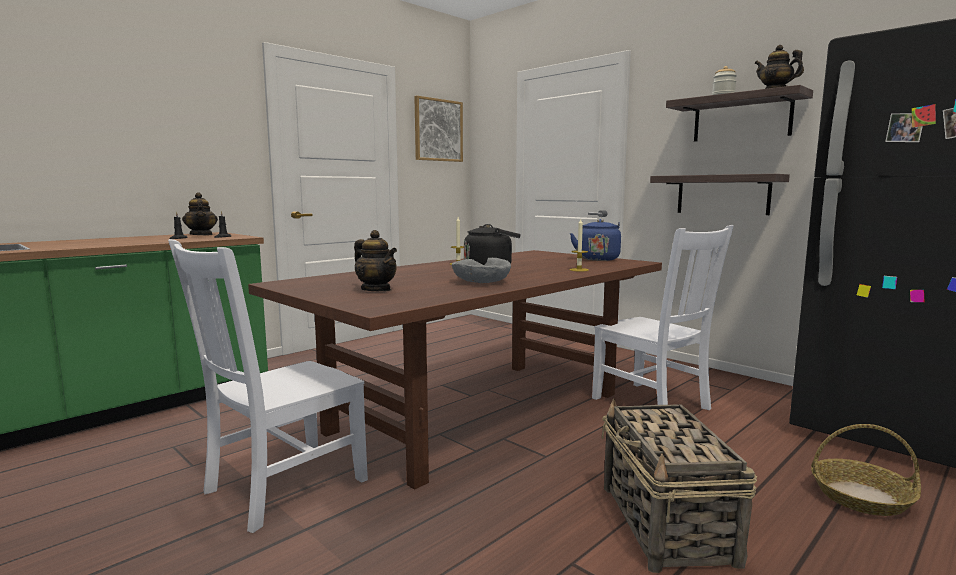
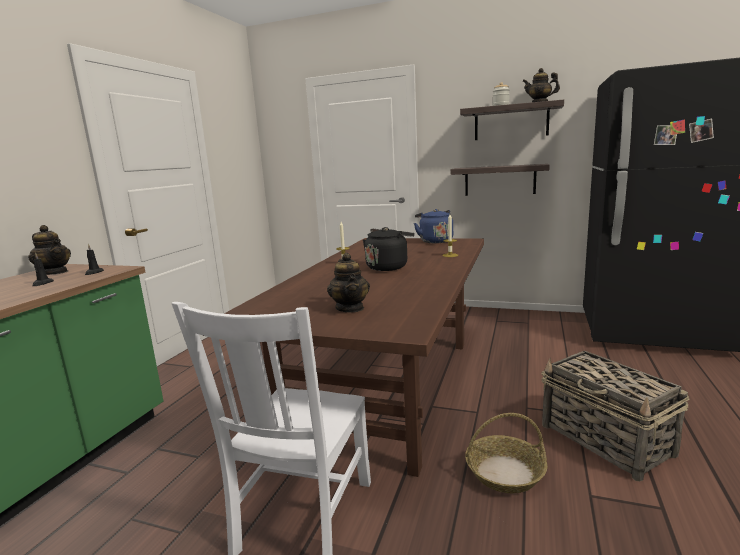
camera: 25 degrees left, 5 degrees up
teapot [354,230,397,291] -> teapot turned 60 degrees clockwise [327,253,370,313]
picture [414,96,463,162] -> none
grey bowl [452,258,511,283] -> none
white chair [592,225,734,410] -> none
basket [811,424,921,516] -> basket moved to [465,413,547,493]

